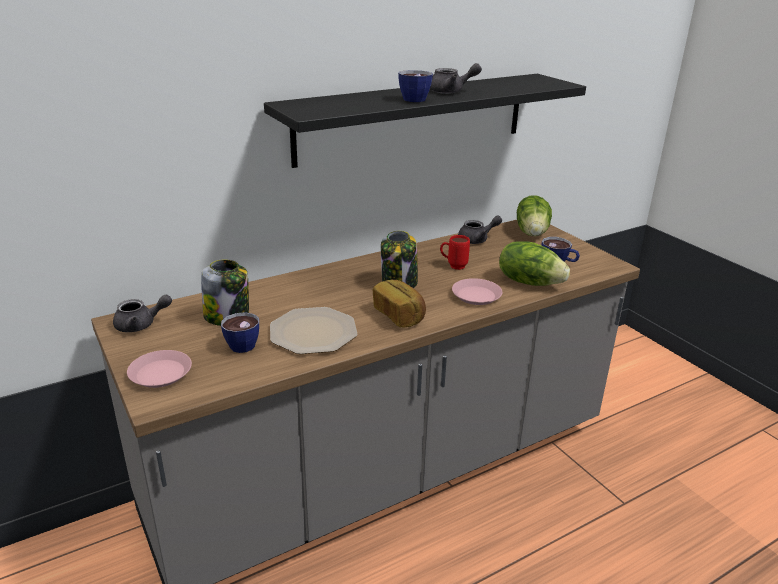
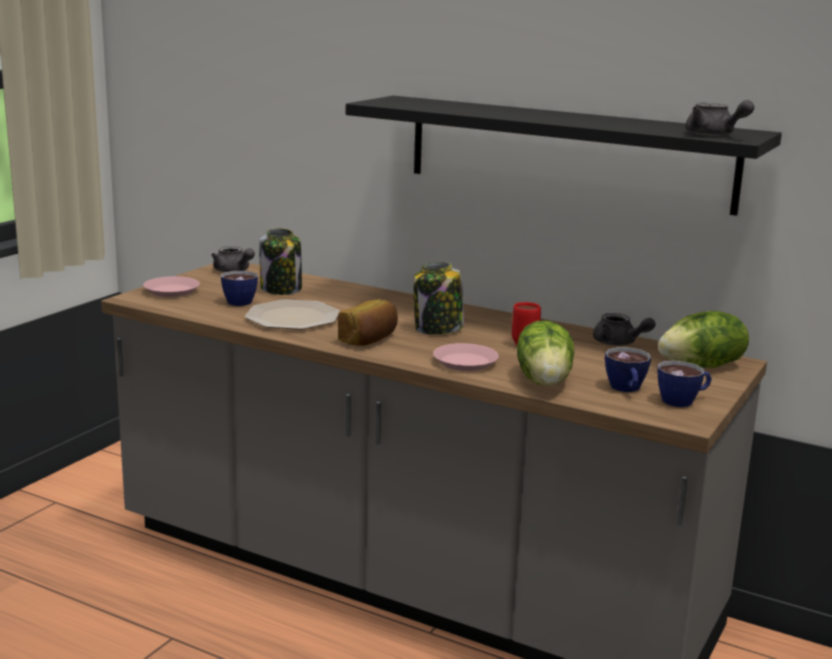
camera: 60 degrees right, 10 degrees down
cup [398,70,433,102] -> cup moved to [657,360,712,407]
grey teapot [430,63,482,94] -> grey teapot moved to [685,100,755,136]

